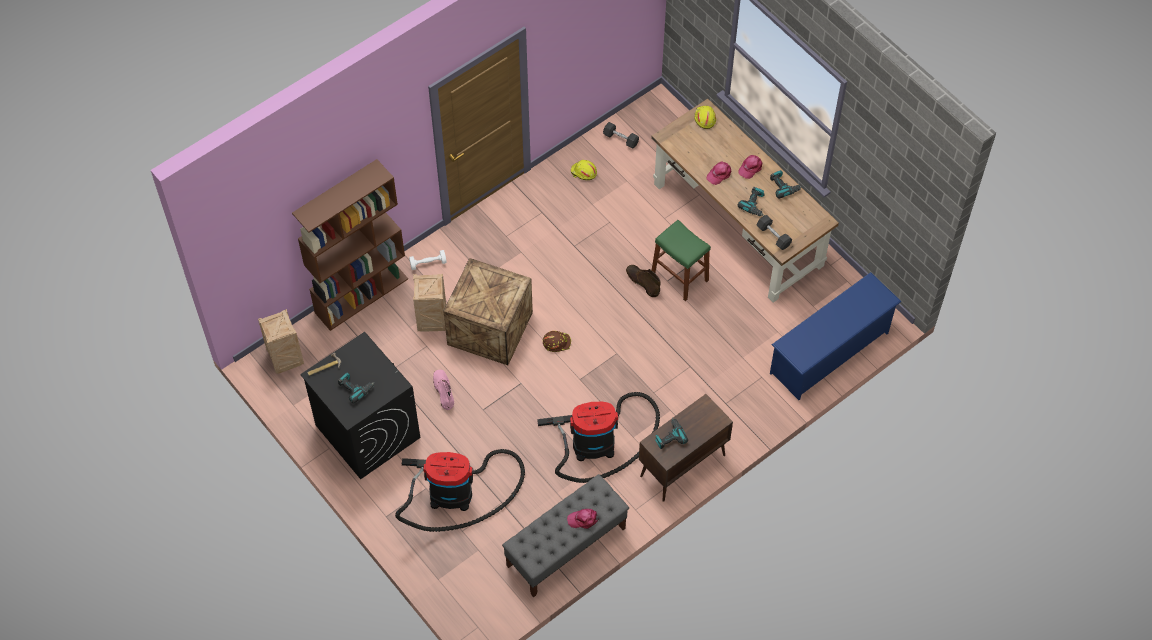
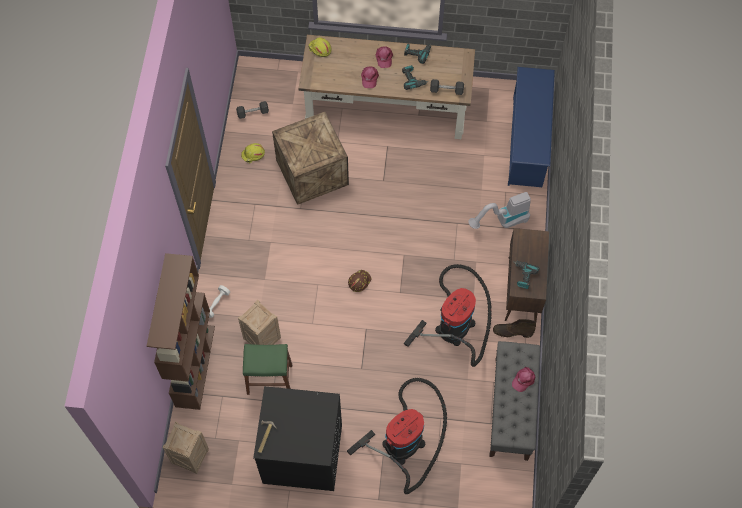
camera: 45 degrees left, 5 degrees up
power drill [338,373,375,404] -> none
pink boot [433,370,454,410] -> none
crate [443,258,533,365] -> crate moved to [272,112,349,205]
brown boot [626,265,661,297] -> brown boot moved to [493,319,536,338]
green stool [652,220,711,301] -> green stool moved to [243,344,292,395]
none -> vacuum cleaner [468,192,531,229]

